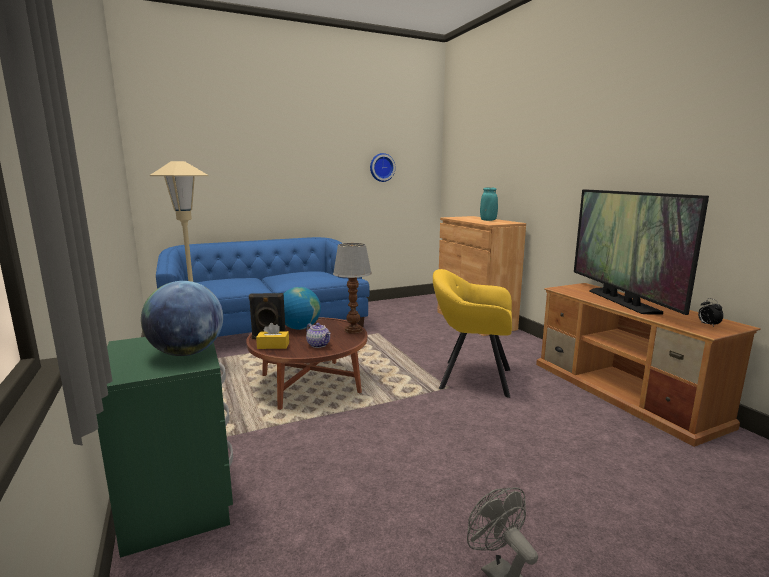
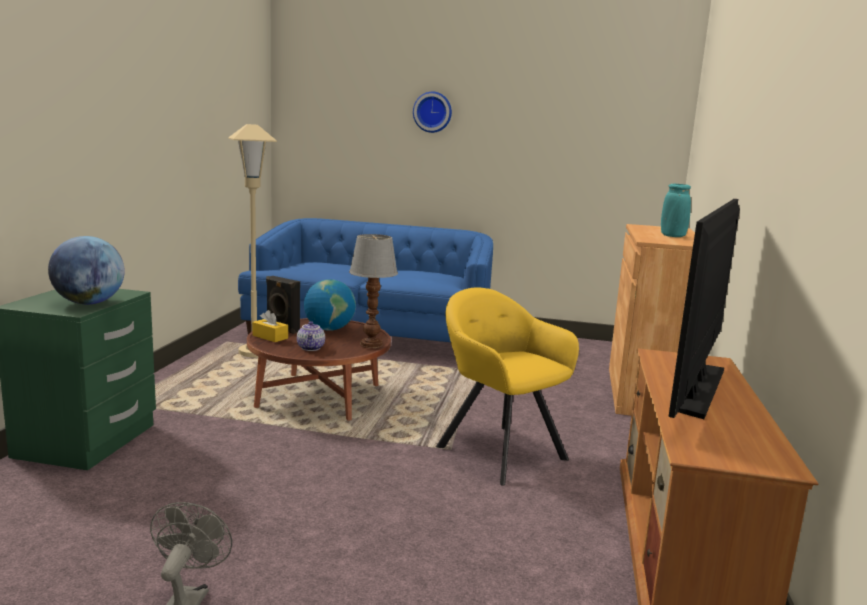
camera: 35 degrees right, 0 degrees up
wall clock [370,153,395,182] -> wall clock moved to [413,92,452,133]
alarm clock [698,298,723,327] -> none

